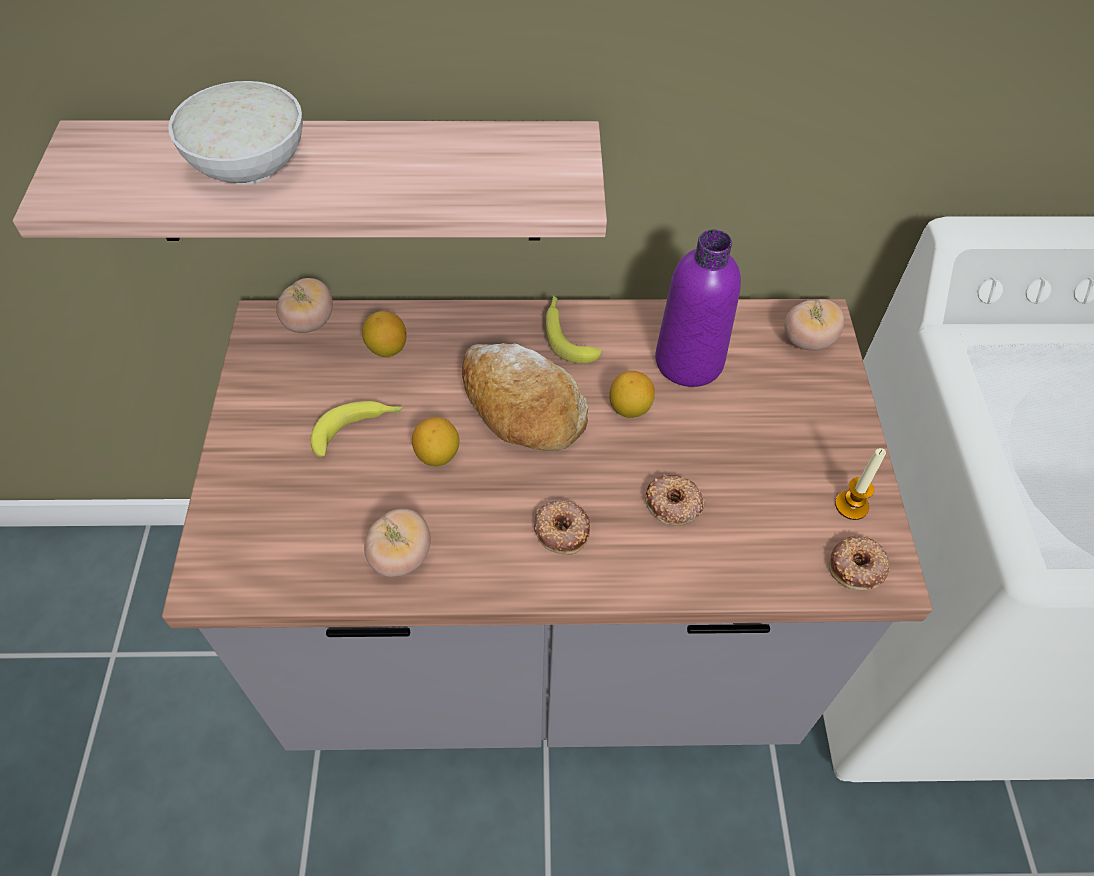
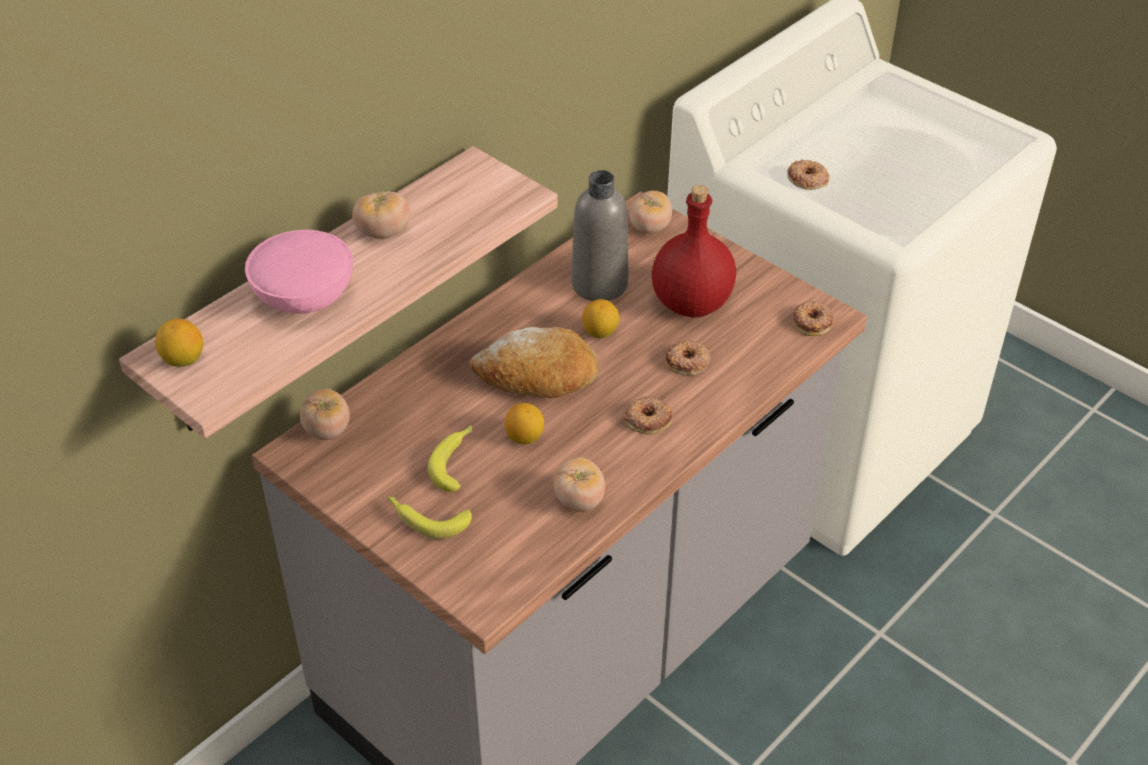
camera: 45 degrees left, 10 degrees down
white bowl [168,81,303,184] -> pink bowl [245,230,353,314]
lemon [362,311,407,357] -> lemon moved to [155,319,203,367]
banana [545,295,602,363] -> banana moved to [387,497,472,539]
purple bottle [655,230,741,387] -> grey bottle [571,170,628,301]
candle [835,448,886,520] -> none
none -> tomato [352,191,410,239]
none -> red bottle [651,185,736,317]
none -> donut [787,159,830,190]

